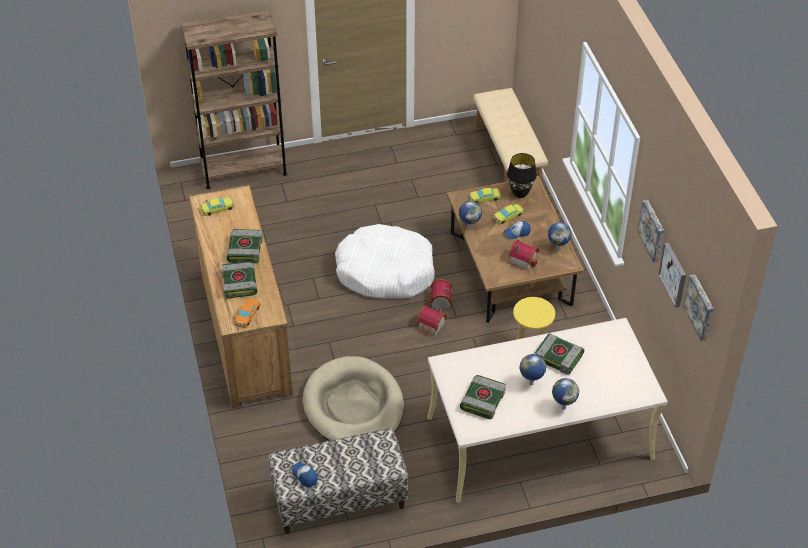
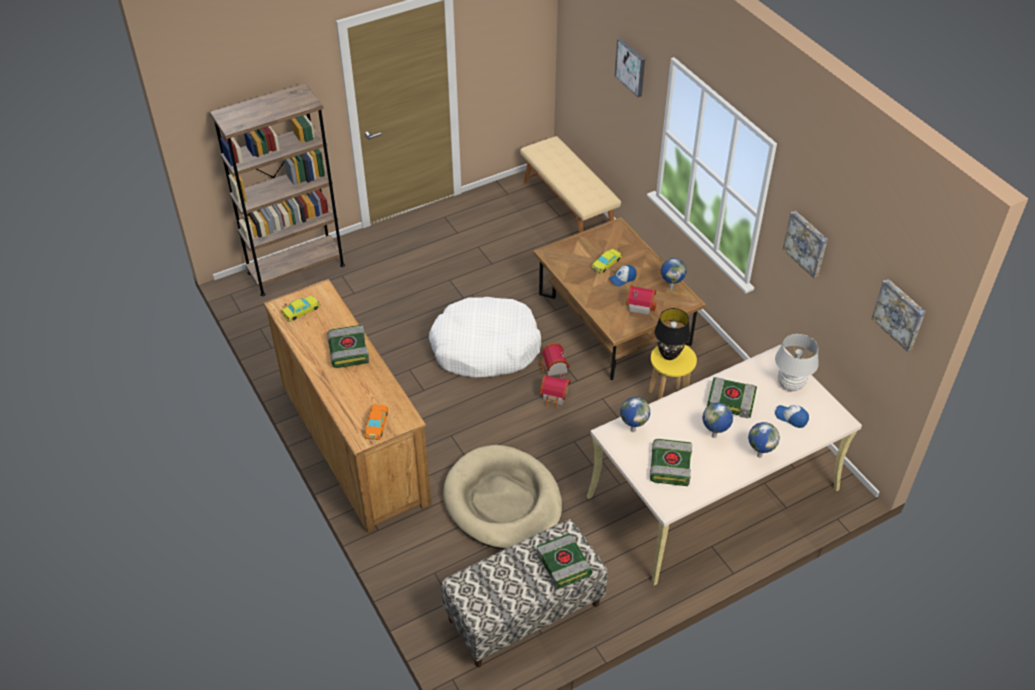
camera: 15 degrees left, 0 degrees up
book [221,261,257,299] -> book moved to [537,534,593,589]
cap [292,463,318,487] -> cap moved to [775,405,809,428]
globe [459,201,482,230] -> globe moved to [620,397,650,432]
yellow toy car [469,188,501,203] -> none
black table lamp [507,153,537,198] -> black table lamp moved to [655,308,690,360]
picture [658,243,686,307] -> picture moved to [615,38,645,97]
none -> white table lamp [775,334,819,391]

